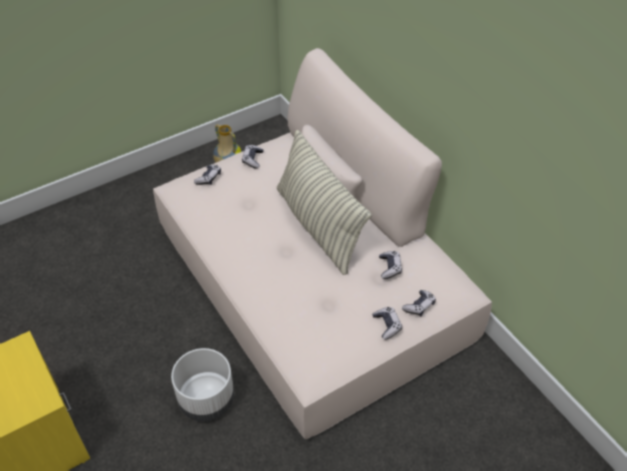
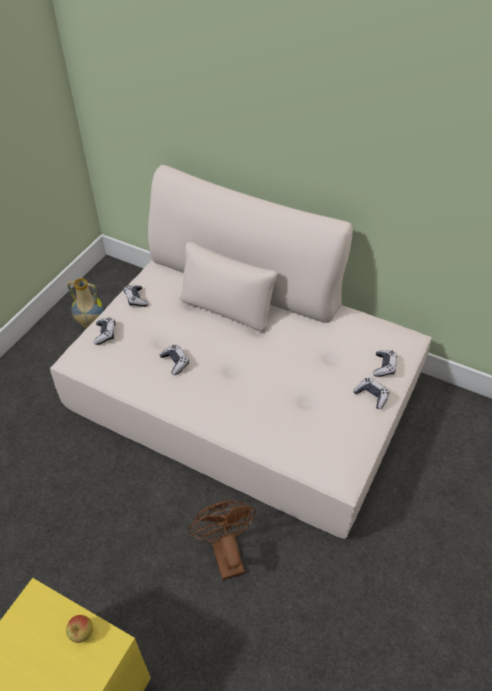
camera: 30 degrees left, 0 degrees up
white planter [171,348,234,421] -> brown fan [188,500,256,580]
pillow [277,130,372,275] -> none
game controller [379,251,402,279] -> game controller moved to [160,345,189,375]
none -> apple [66,615,93,643]

